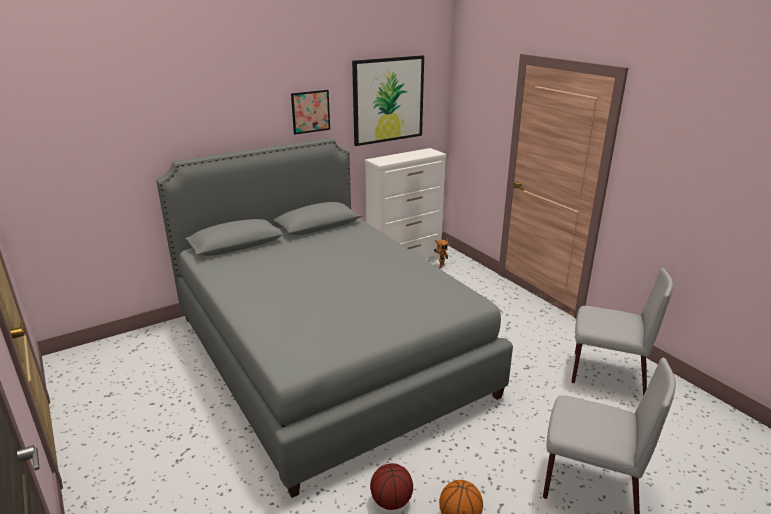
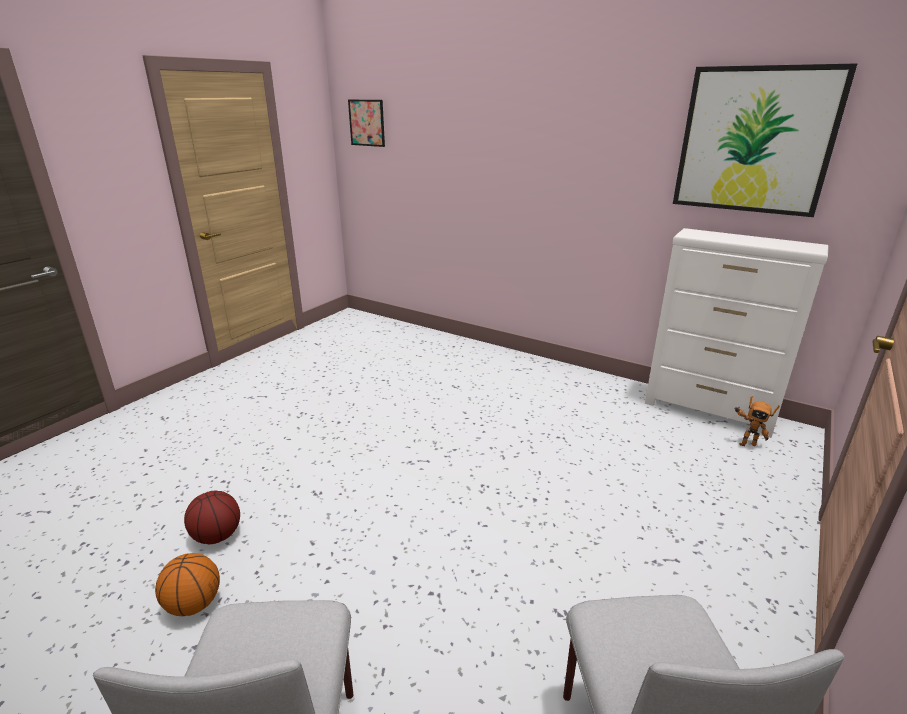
camera: 65 degrees right, 0 degrees up
grey bed [156,138,513,498] -> none
picture [291,90,330,135] -> picture moved to [348,100,385,147]

